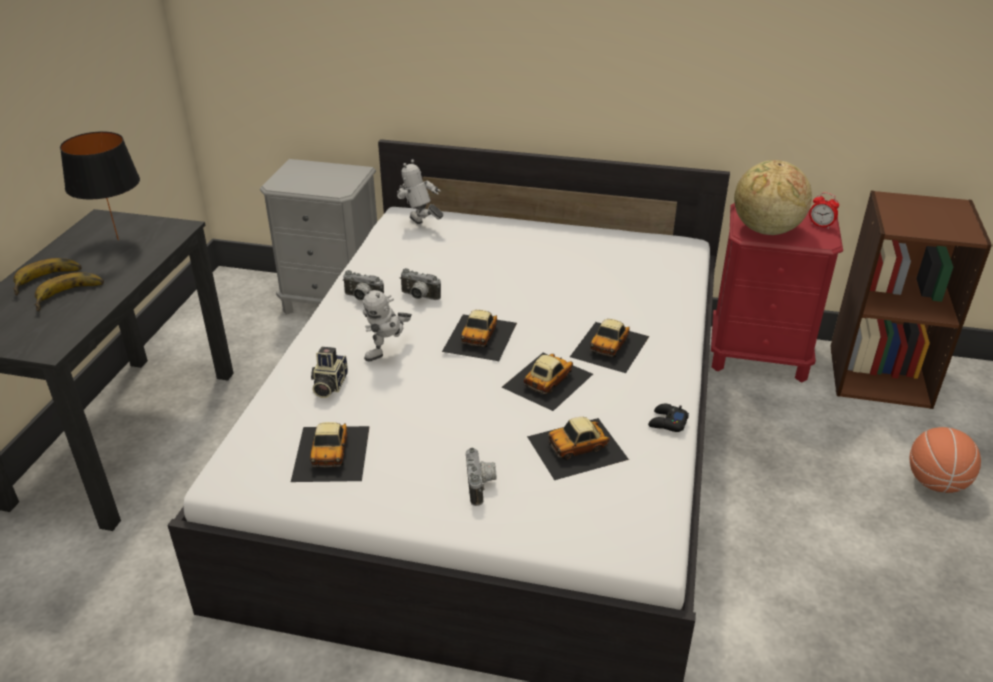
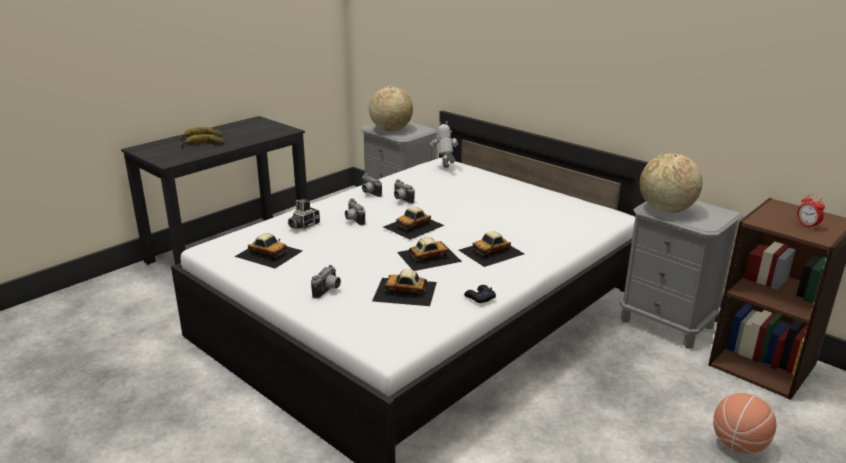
camera: 30 degrees right, 10 degrees down
black table lamp [60,131,140,240] -> none
toy car [291,422,370,482] -> toy car turned 90 degrees counterclockwise [234,233,302,268]
toy robot [363,288,412,361] -> camera [345,198,365,225]
red nightstand [711,203,843,382] -> grey nightstand [619,201,743,348]
alarm clock [809,192,839,229] -> alarm clock moved to [797,194,825,229]
none -> globe [369,86,413,131]

